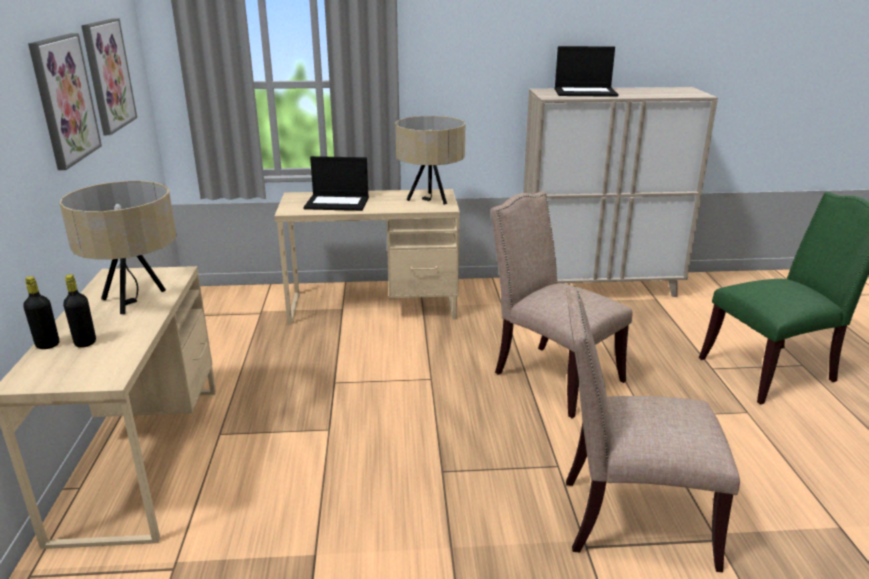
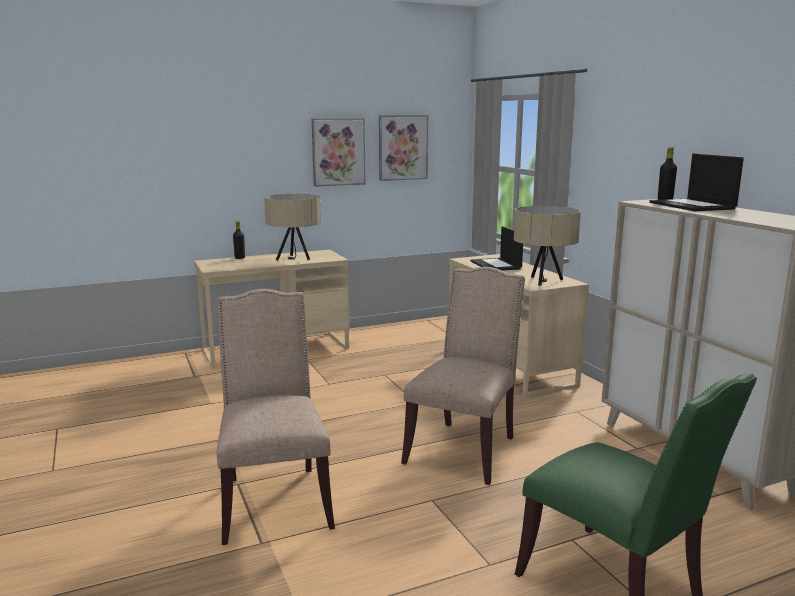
camera: 70 degrees right, 10 degrees down
black bottle [63,274,96,348] -> black bottle moved to [658,147,677,200]

